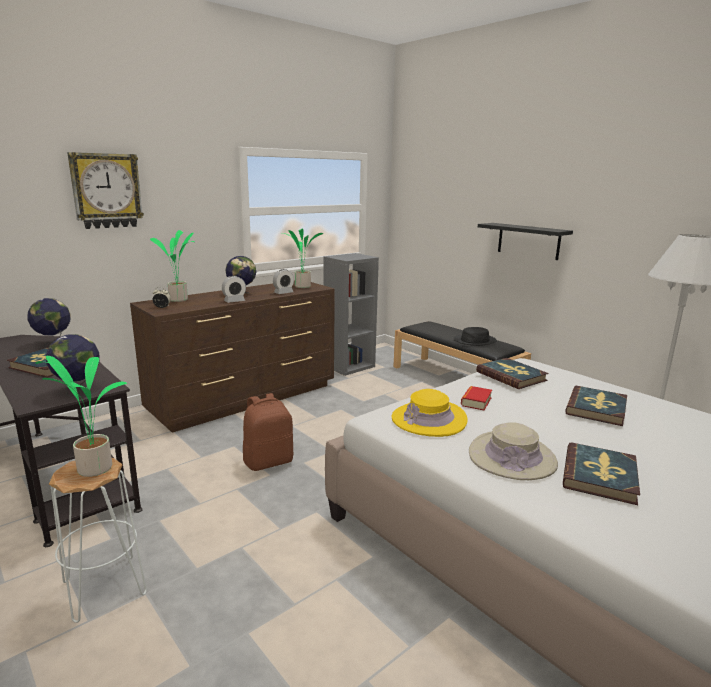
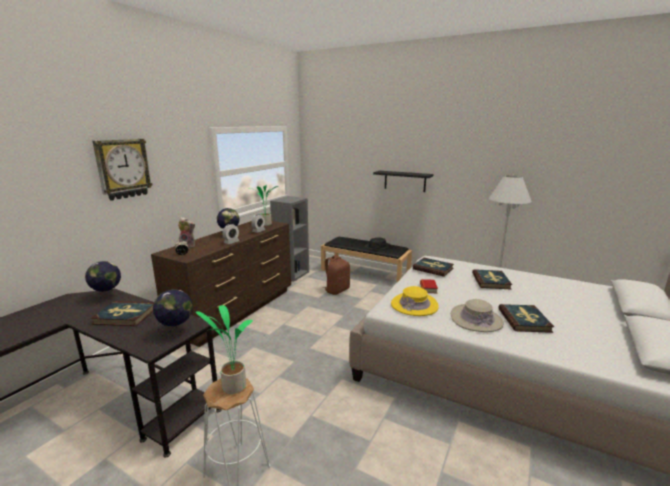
camera: 20 degrees left, 0 degrees up
potted plant [150,230,195,302] -> plush toy [178,217,195,249]
brown backpack [243,393,293,471] -> brown backpack moved to [322,255,350,295]

